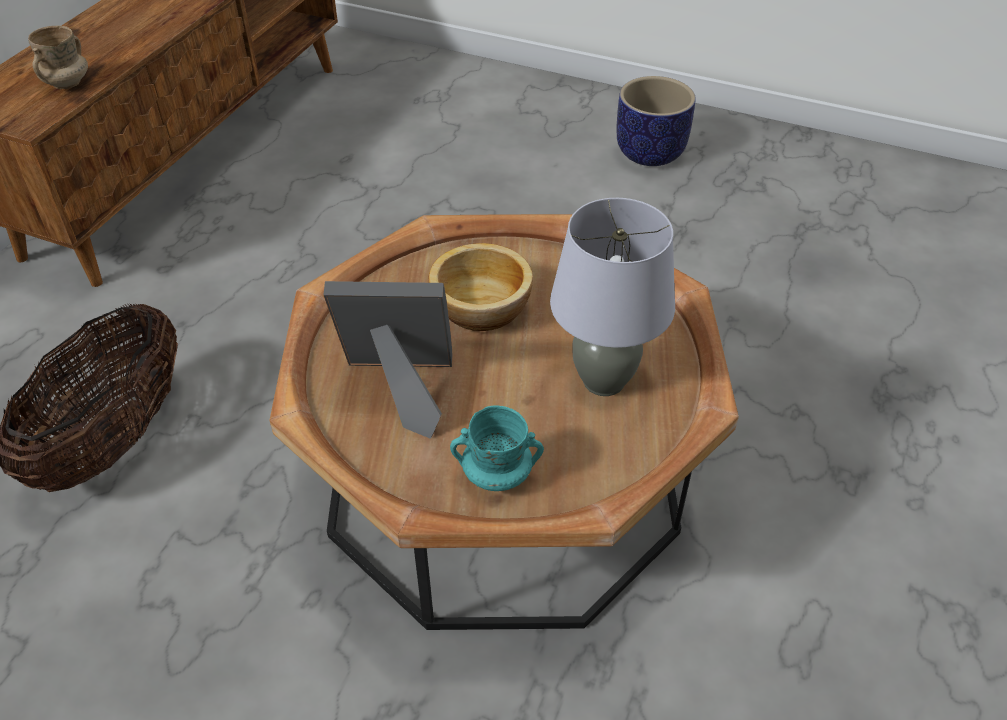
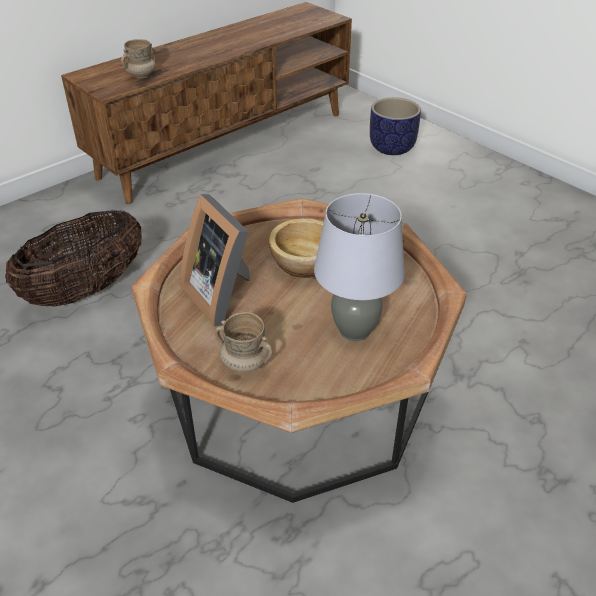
camera: 25 degrees right, 5 degrees down
picture frame [323,281,453,439] -> picture frame turned 150 degrees counterclockwise [180,194,250,327]
turquoise mug [450,405,544,491] -> beige mug [215,312,273,372]
planter [617,76,696,166] -> planter moved to [370,97,421,155]

